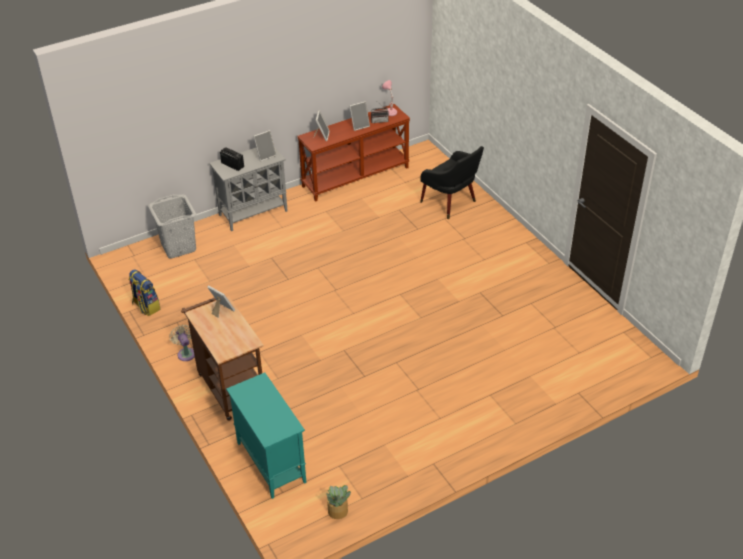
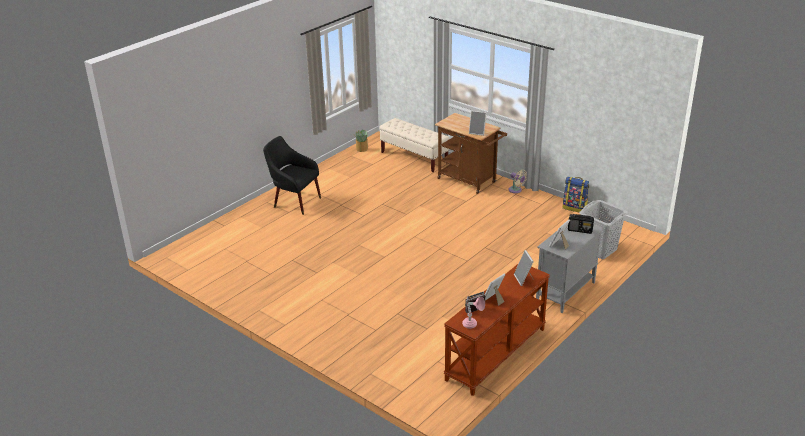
camera: 160 degrees right, 10 degrees down
turquoise cabinet [226,373,306,499] -> beige bench [379,118,450,172]
black armchair [420,146,484,219] -> black armchair moved to [263,136,321,215]

